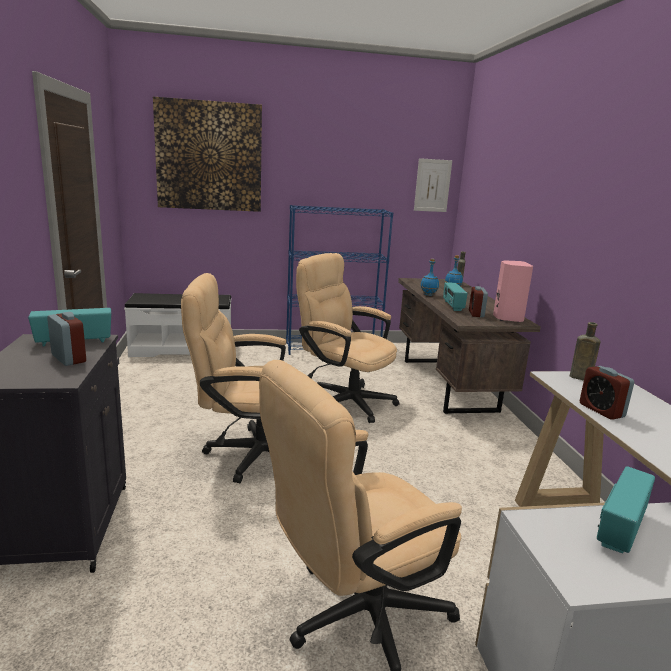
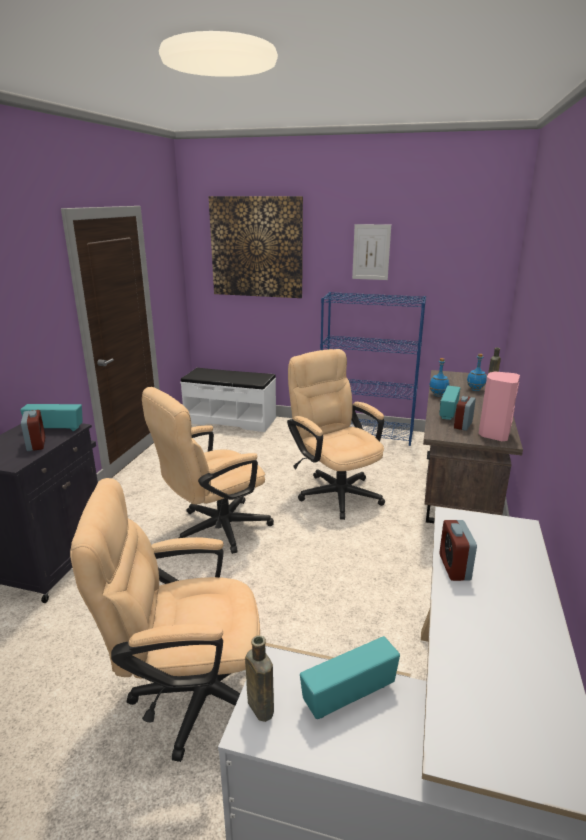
camera: 25 degrees right, 5 degrees up
beige office chair [181,273,286,483] -> beige office chair turned 60 degrees counterclockwise [142,387,274,554]
picture [414,158,452,212] -> picture moved to [352,224,391,280]
brown bottle [570,322,601,381] -> brown bottle moved to [245,635,274,722]

